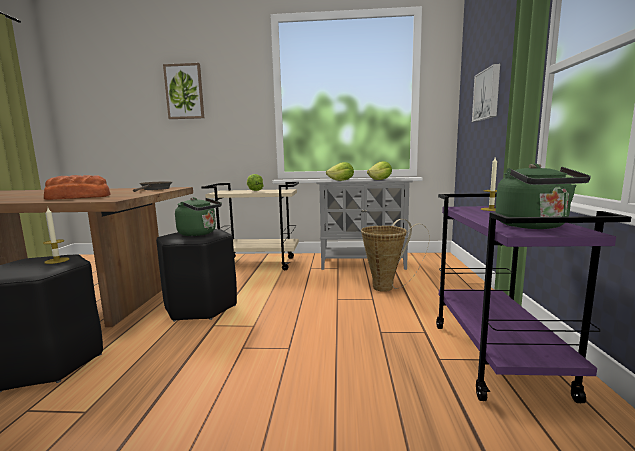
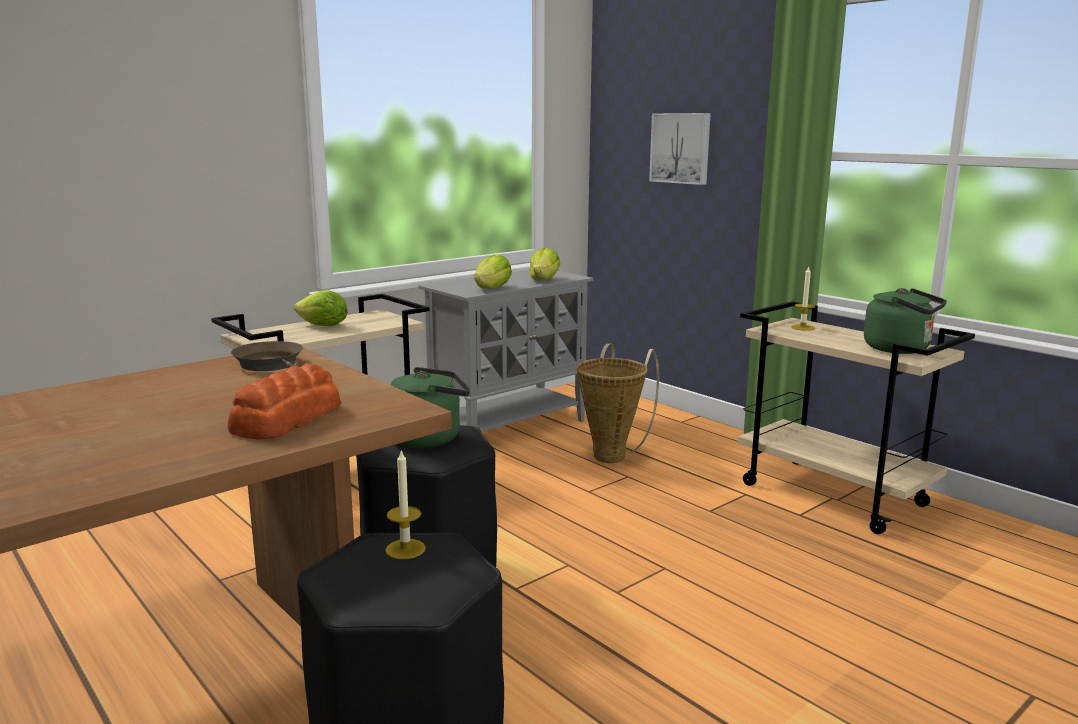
camera: 45 degrees left, 5 degrees up
picture [163,63,204,119] -> none
purple cart [436,193,631,403] -> beige cart [738,301,975,534]

